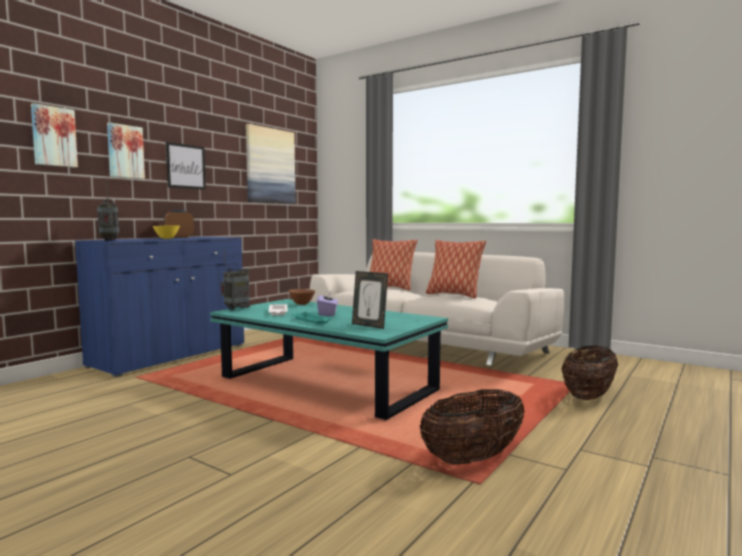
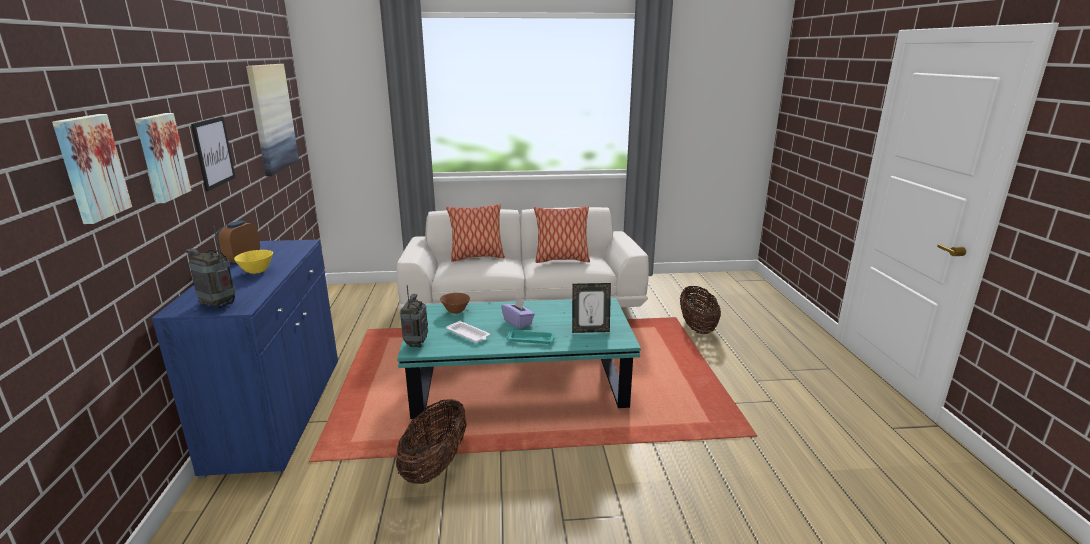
camera: 40 degrees left, 15 degrees up
basket [420,390,525,465] -> basket moved to [396,399,467,484]

